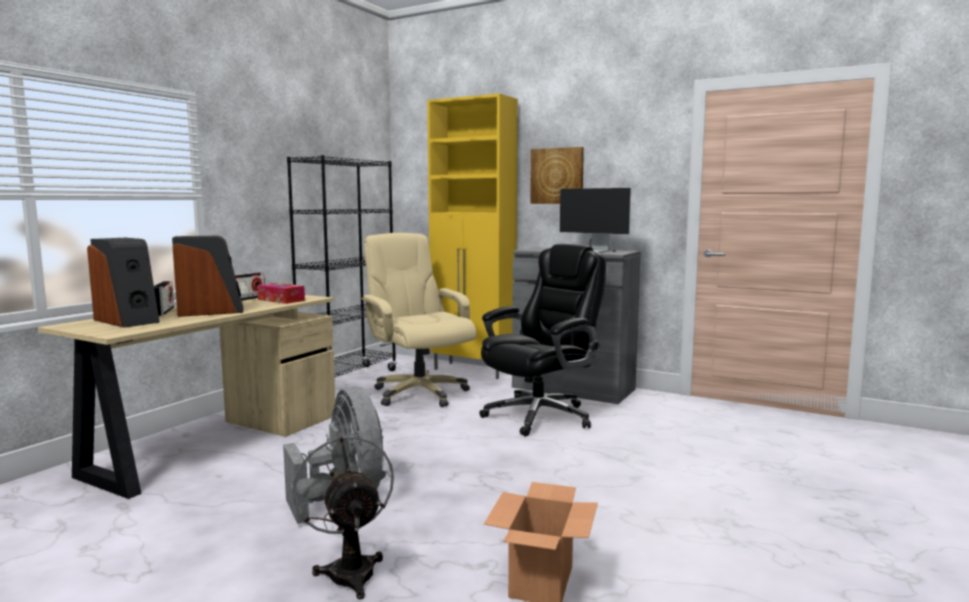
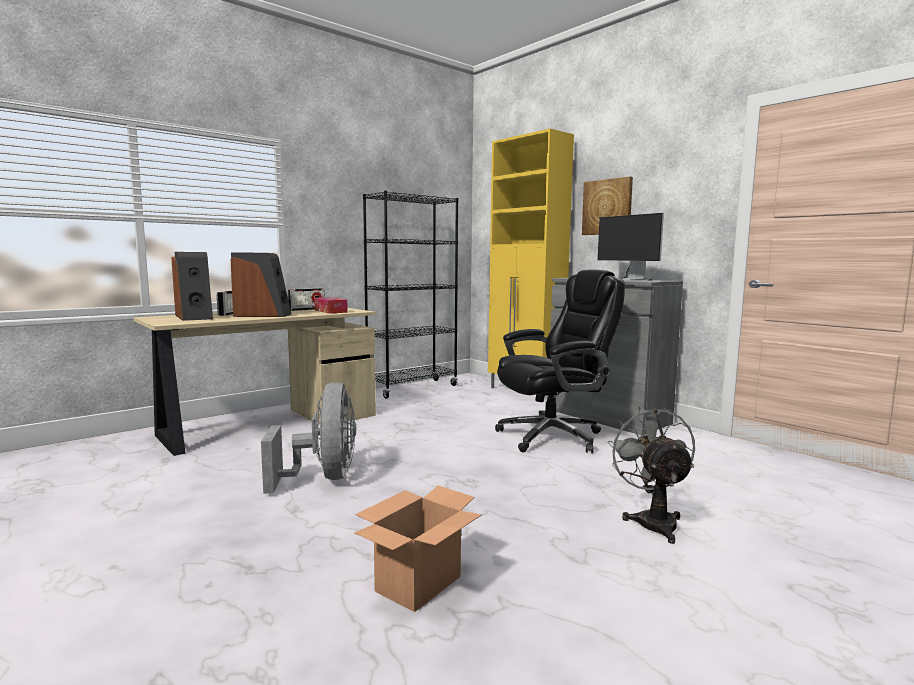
camera: 20 degrees right, 0 degrees up
grey fan [290,432,394,600] -> grey fan moved to [608,406,695,544]
beige office chair [361,233,476,407] -> none

